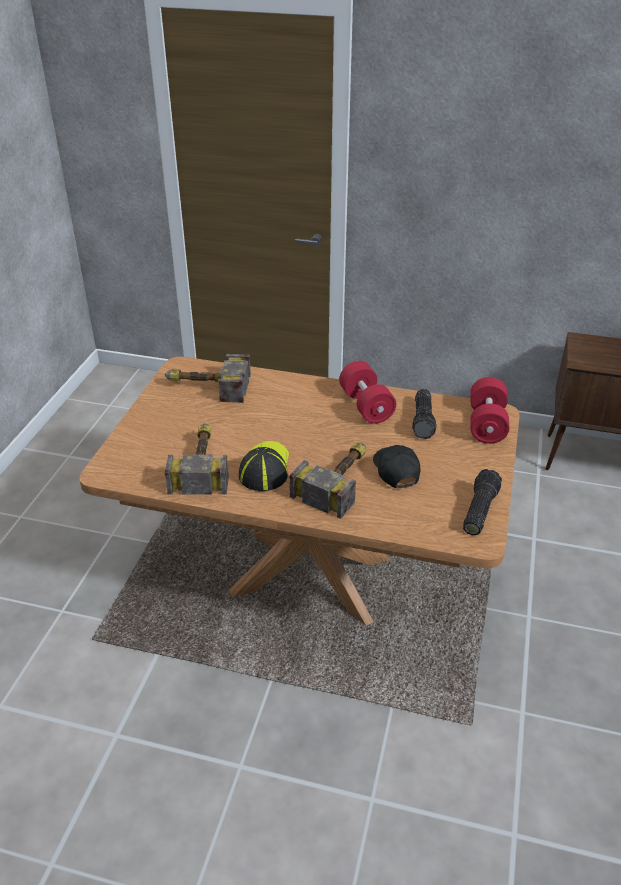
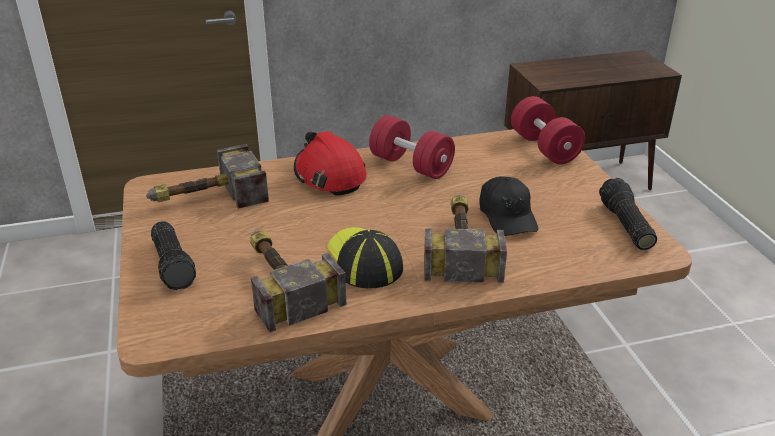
camera: 30 degrees left, 5 degrees down
black cap [373,445,421,488] -> black cap turned 150 degrees counterclockwise [480,176,538,236]
flashlight [412,389,437,439] -> flashlight moved to [151,221,196,290]
none -> red hard hat [294,131,367,196]

